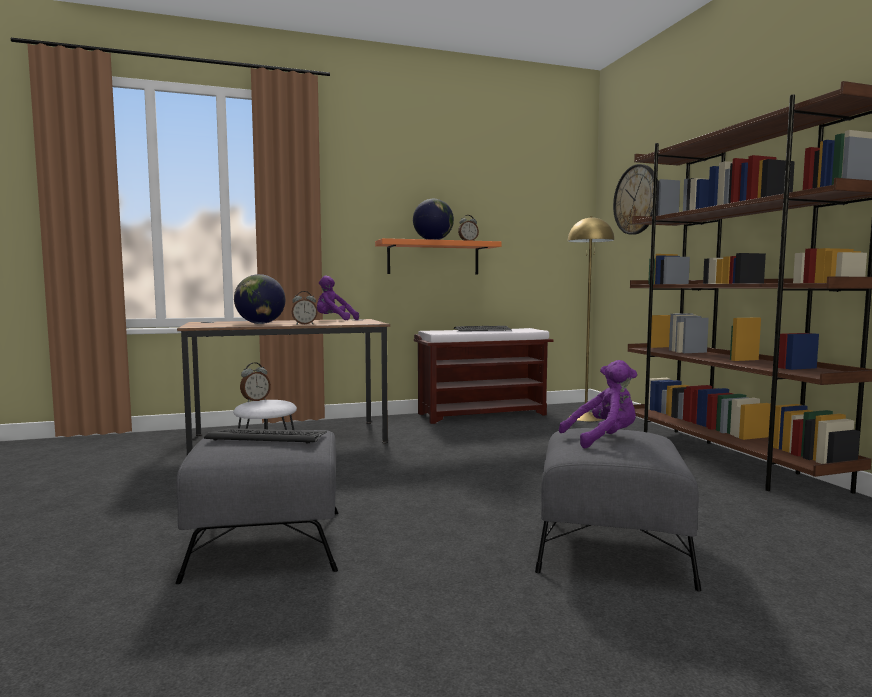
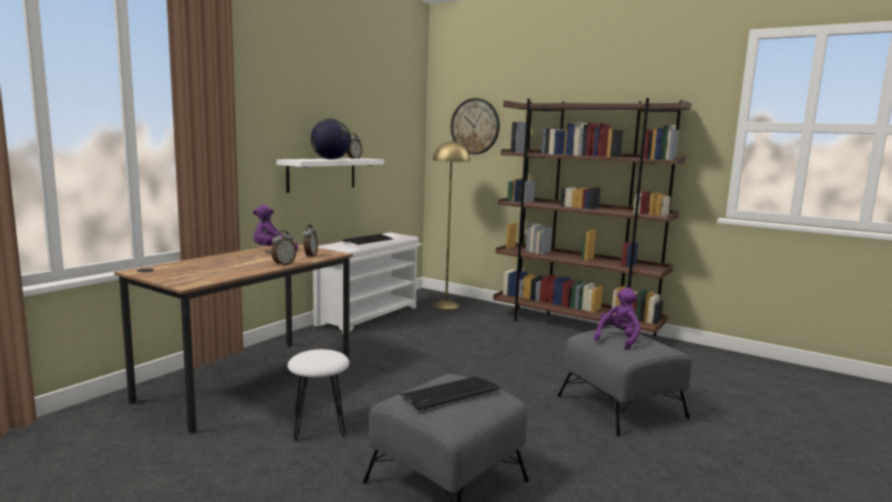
camera: 40 degrees left, 5 degrees up
globe [234,274,285,324] -> none
alarm clock [240,362,271,402] -> alarm clock moved to [302,224,318,258]
orange shelf [375,238,502,275] -> white shelf [276,158,384,193]
brown bench [414,328,554,424] -> white bench [313,233,422,334]

